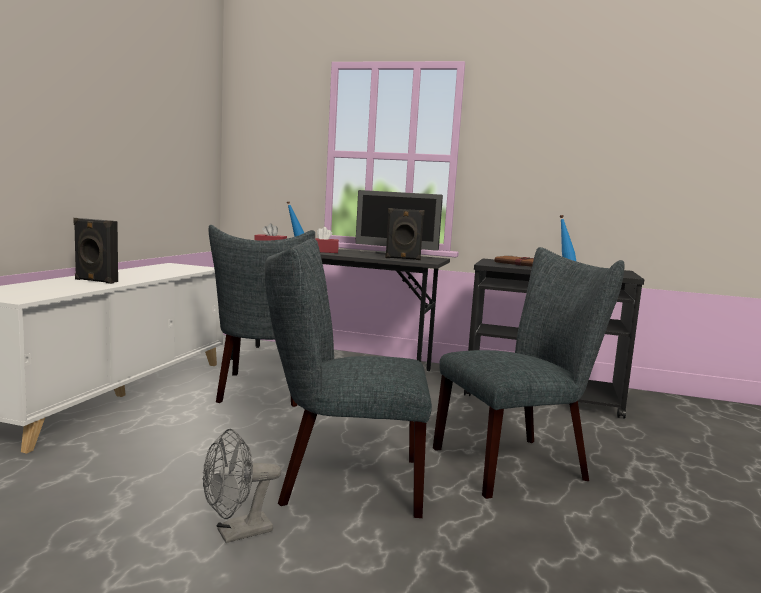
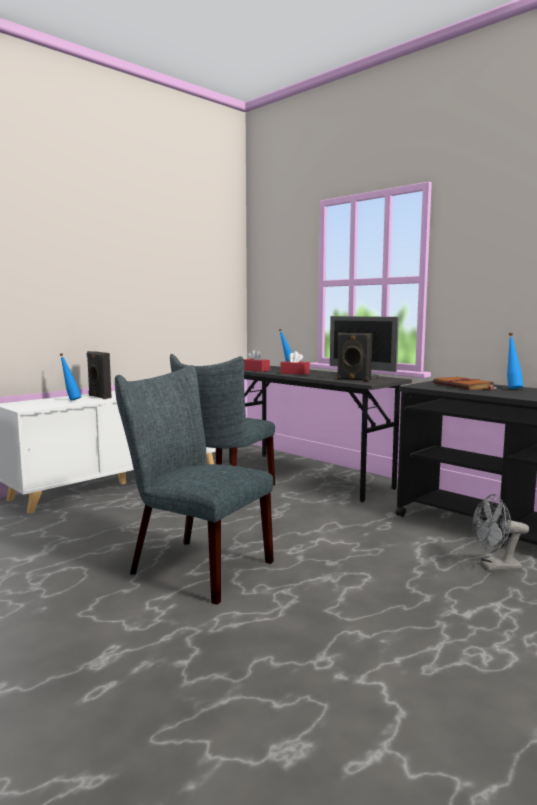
camera: 30 degrees right, 0 degrees up
grey fan [203,429,281,543] -> grey fan moved to [472,494,529,571]
grey chair [433,247,625,499] -> none
none -> blue bottle [59,353,81,401]

